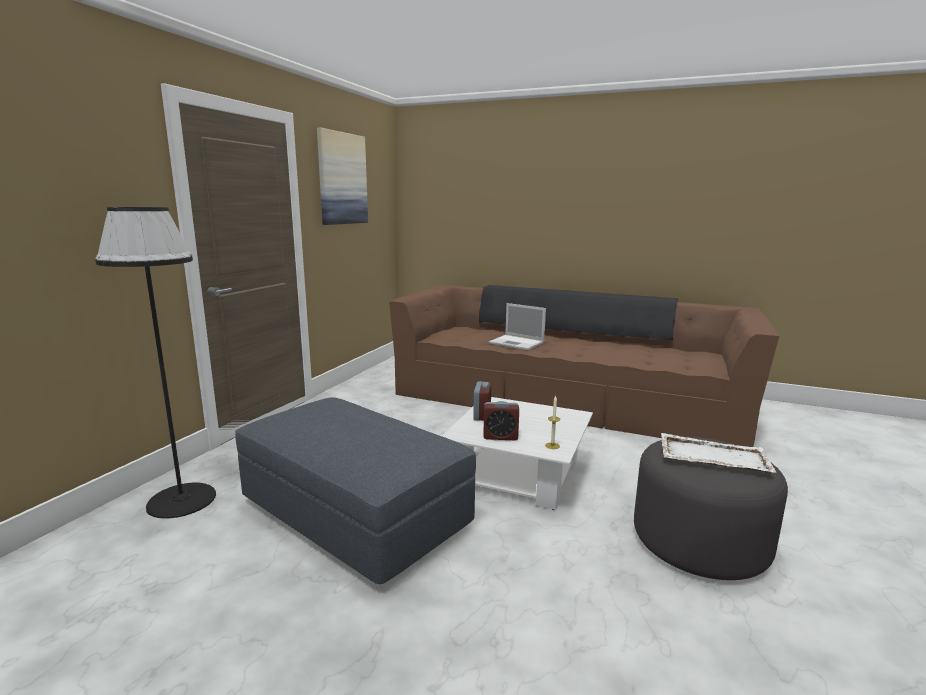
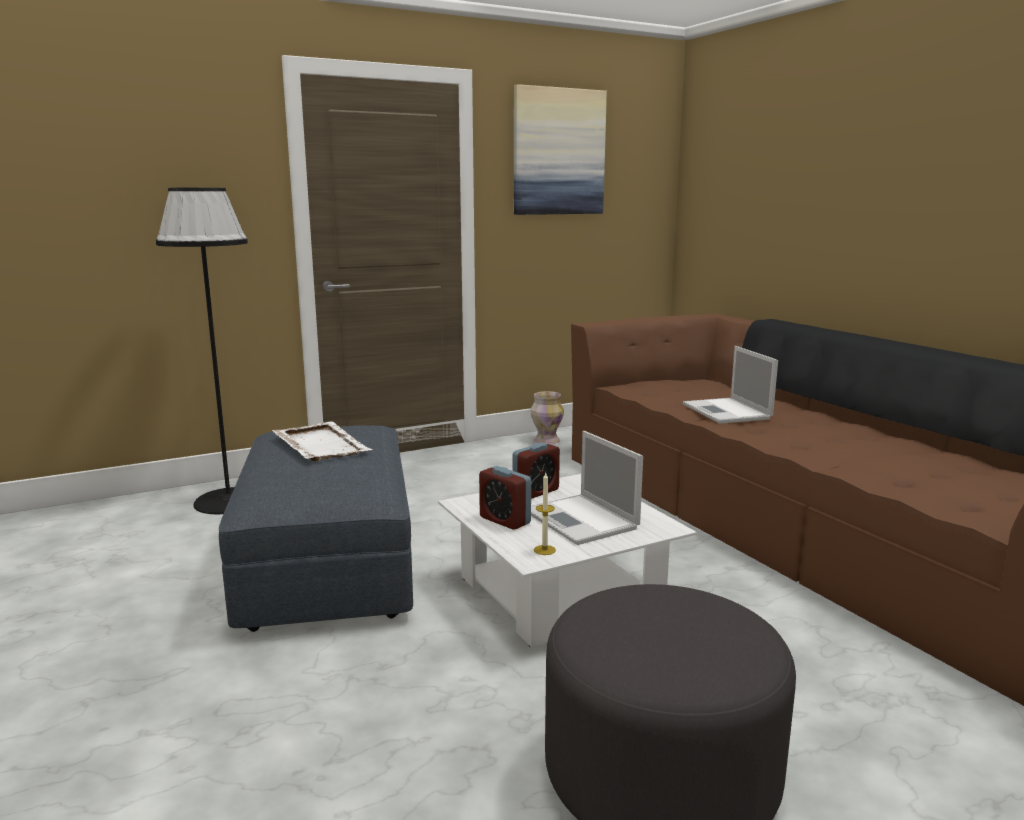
camera: 40 degrees right, 0 degrees up
white tray [661,433,777,473] -> white tray moved to [272,422,373,461]
none -> vase [530,391,564,445]
none -> laptop [531,431,643,545]

